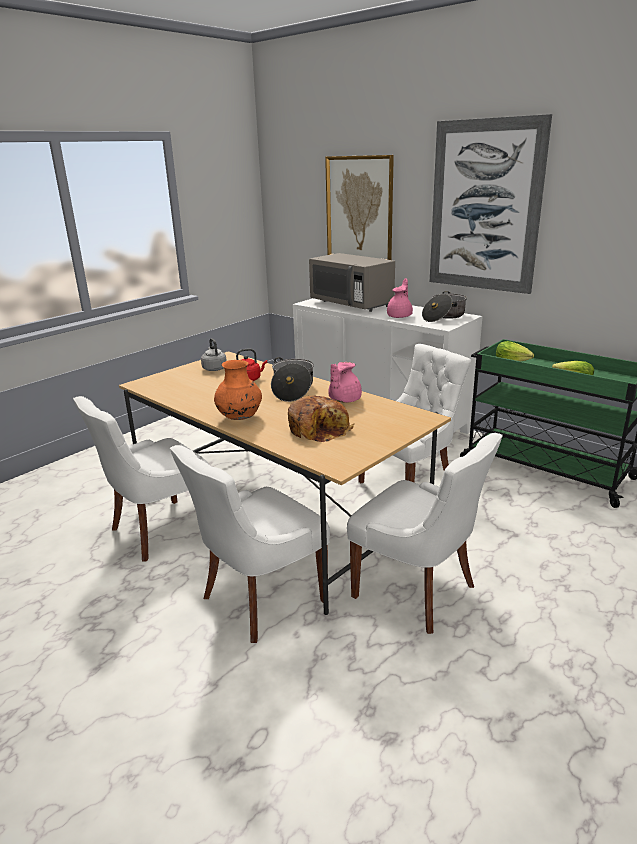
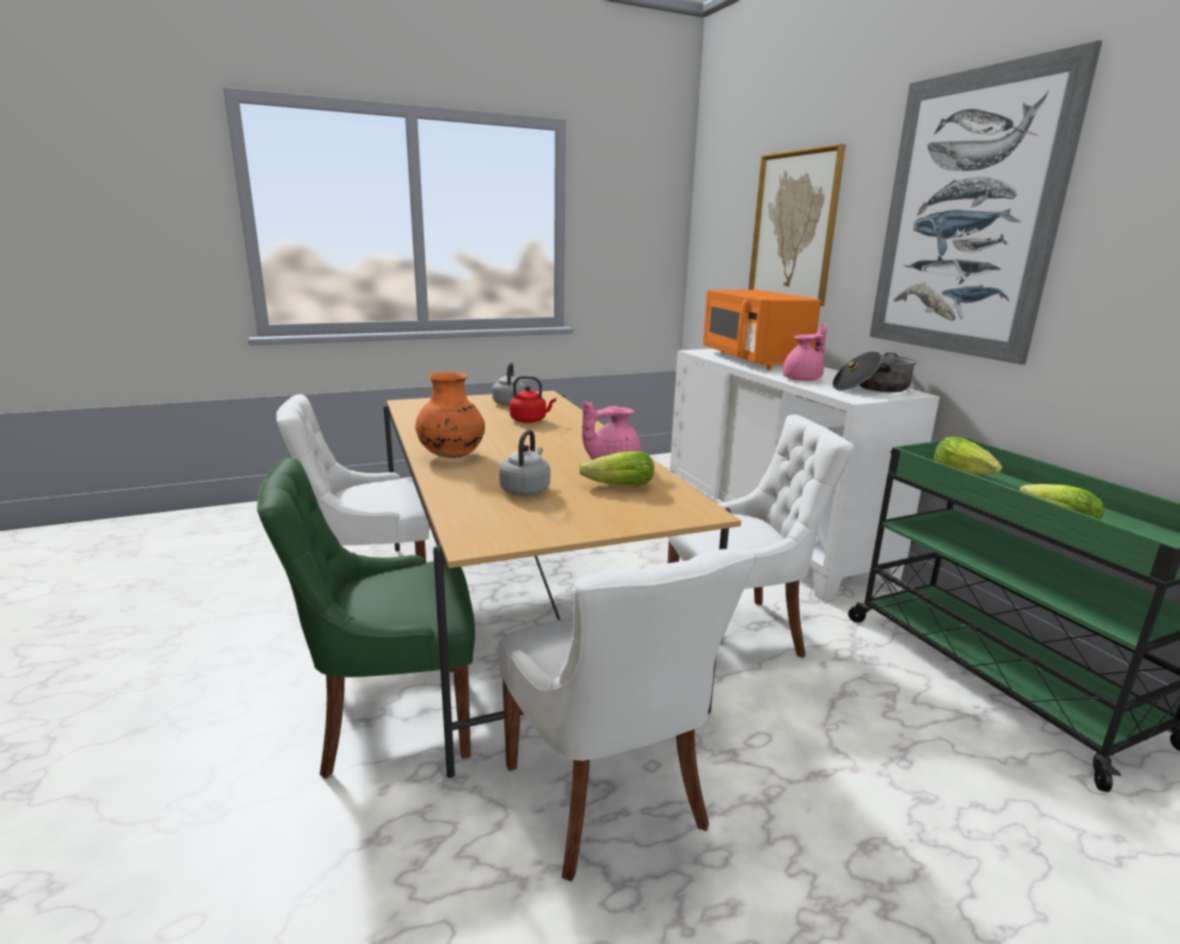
camera: 25 degrees right, 5 degrees down
white chair [170,445,330,643] -> green chair [257,458,475,778]
cooking pot [271,357,314,402] -> none
bread [288,396,354,442] -> grey kettle [499,430,550,496]
grey microwave [309,253,395,312] -> orange microwave [703,290,821,370]
none -> lettuce [579,451,654,486]

